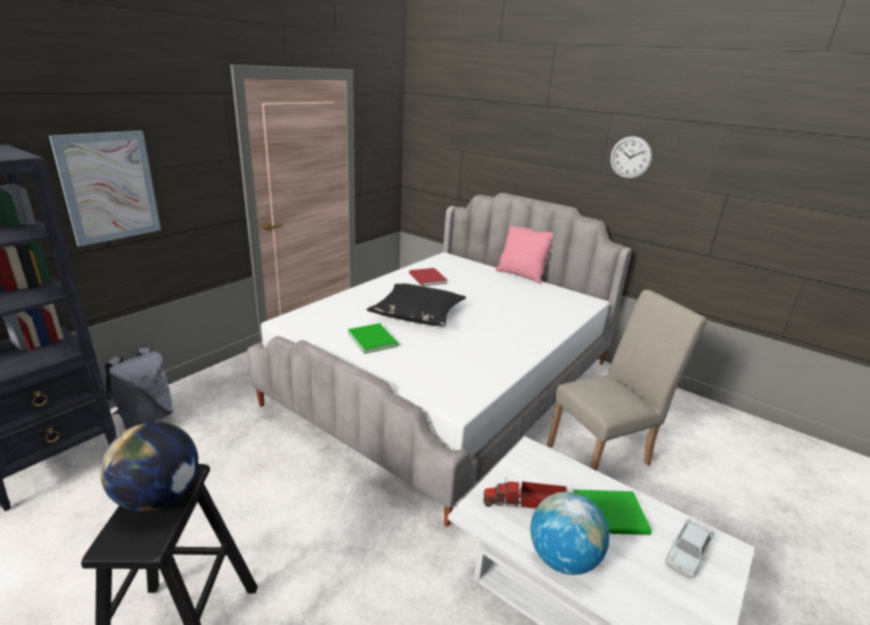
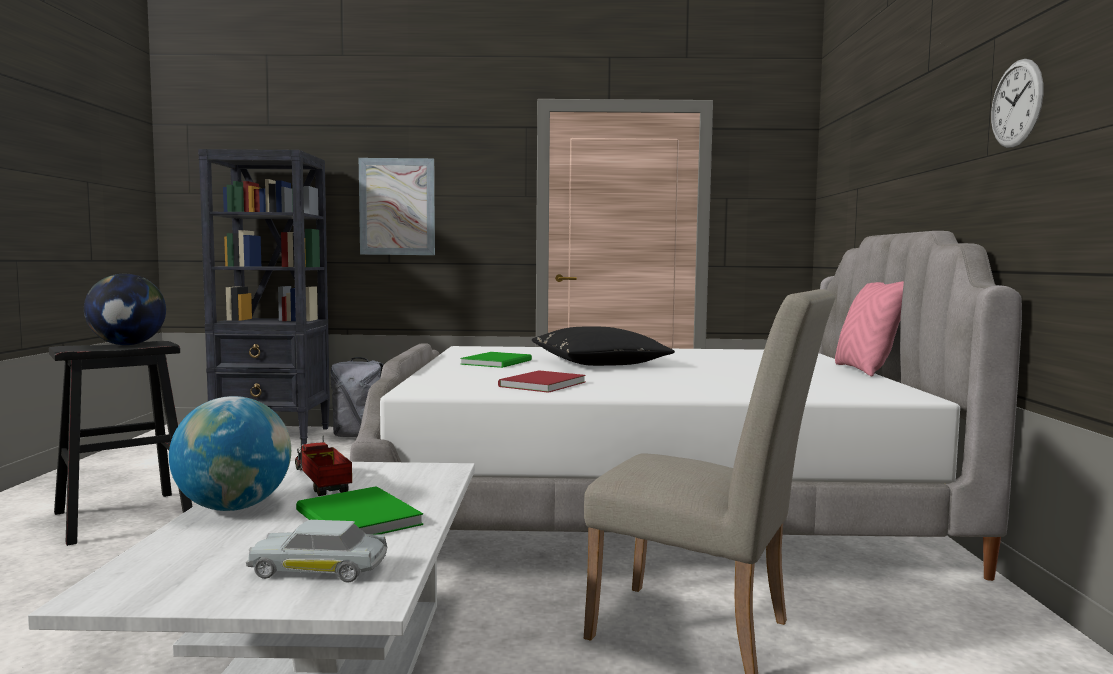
camera: 55 degrees right, 20 degrees down
red book [409,268,448,286] -> red book moved to [498,370,586,393]

